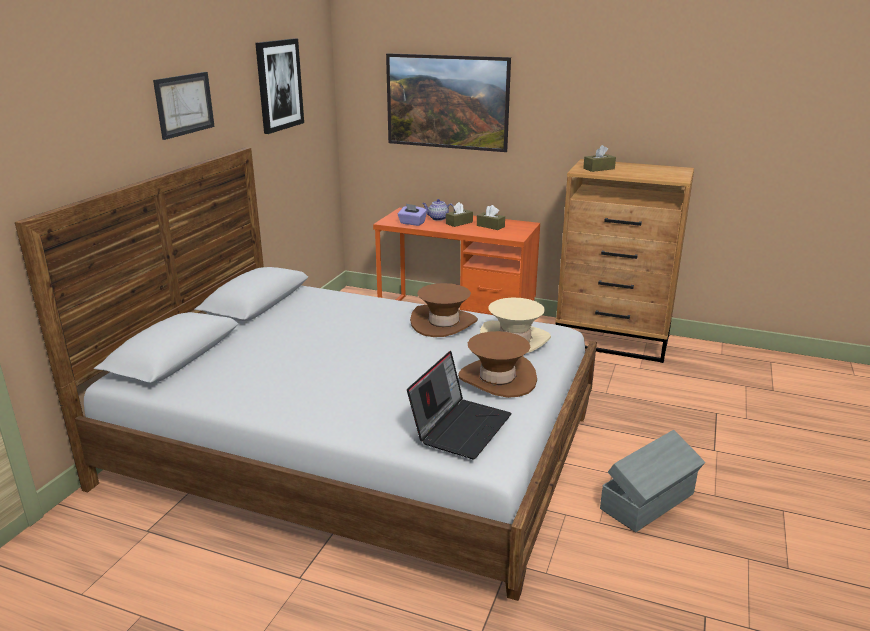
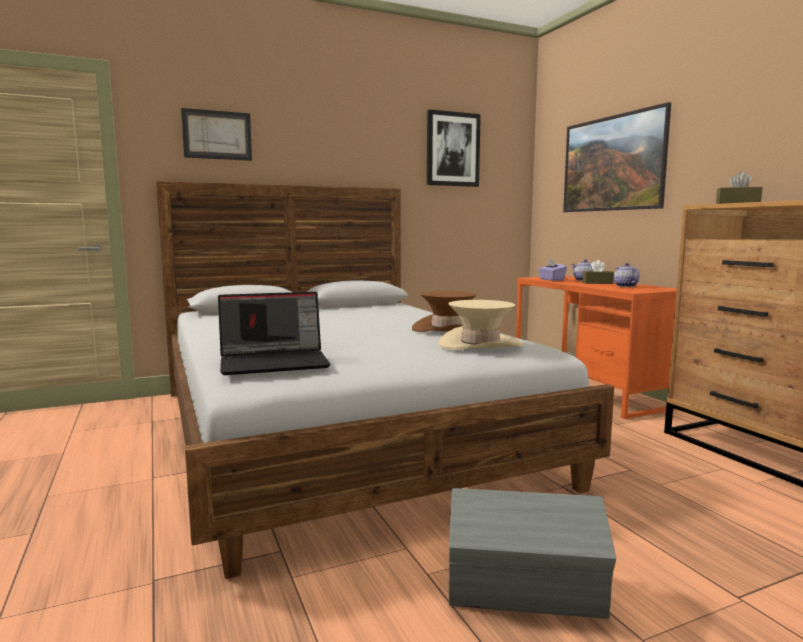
camera: 45 degrees right, 15 degrees down
picture [153,72,215,140] -> picture moved to [181,108,252,161]
brown hat [458,331,537,398] -> none
brown tissue box [477,205,505,230] -> teapot [614,263,640,287]

